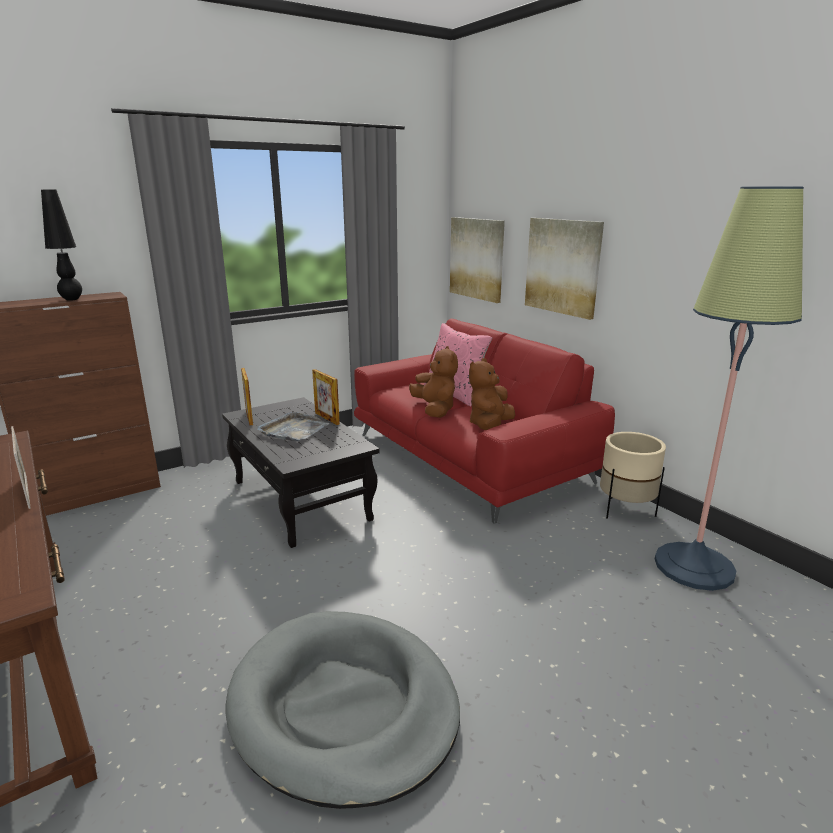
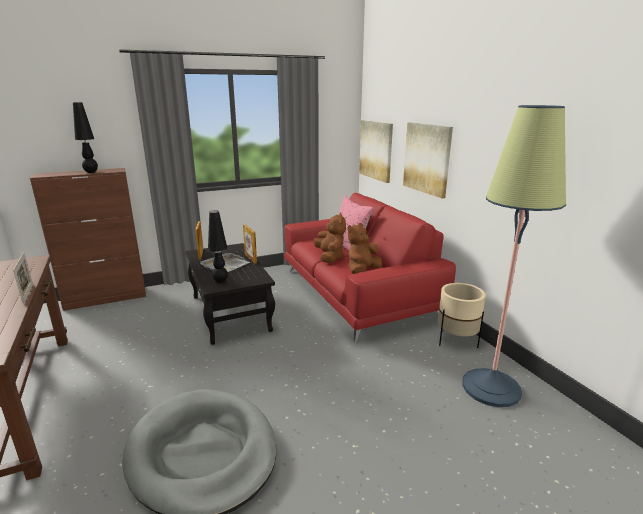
camera: 10 degrees right, 0 degrees up
none -> black table lamp [208,210,228,283]

